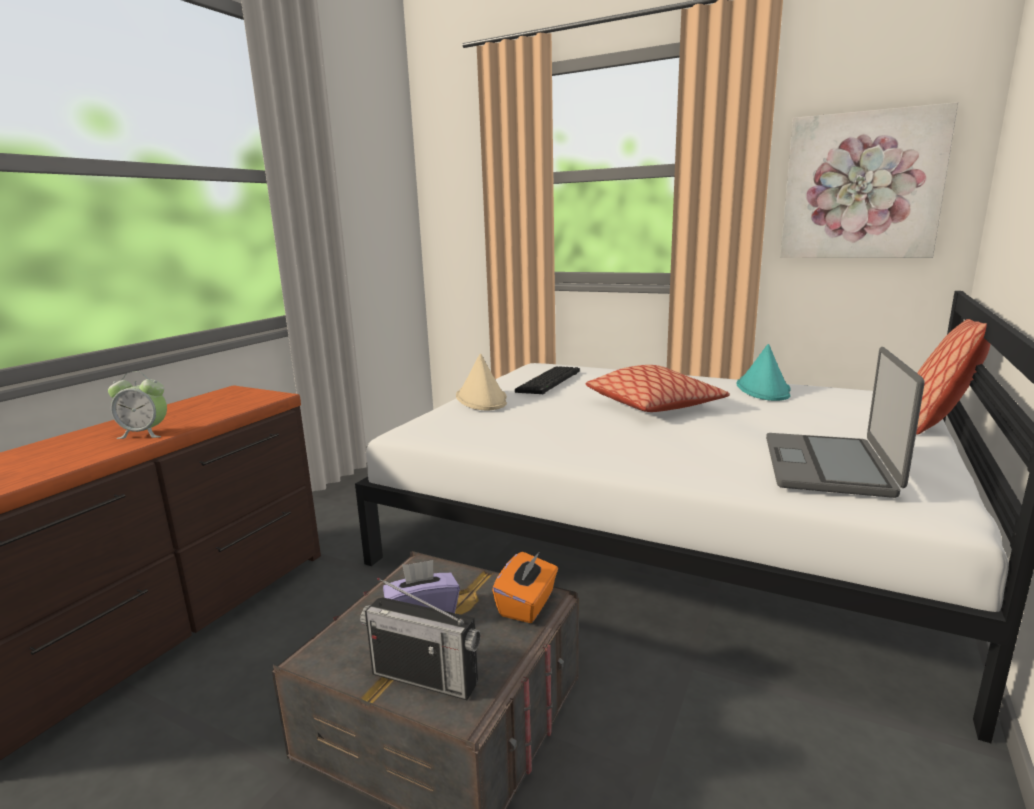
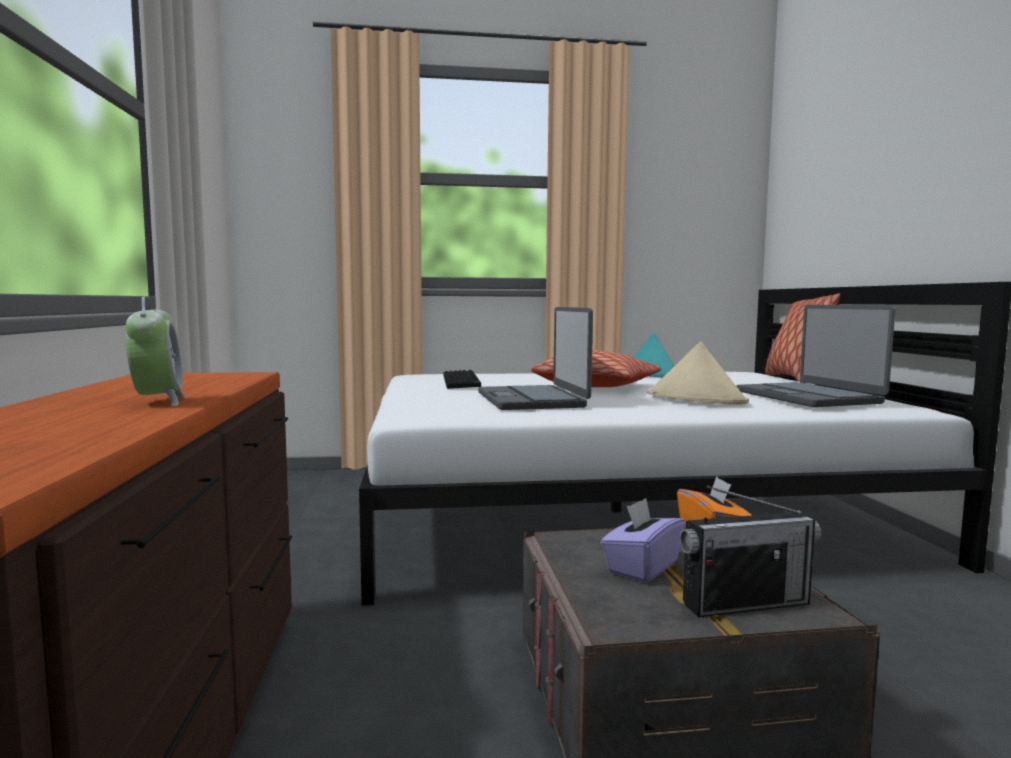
camera: 35 degrees left, 10 degrees down
alarm clock [108,371,167,439] -> alarm clock turned 75 degrees counterclockwise [126,296,185,406]
beige hat [456,354,507,410] -> beige hat moved to [647,342,749,405]
picture [780,102,958,258] -> none
none -> laptop [478,307,593,410]

